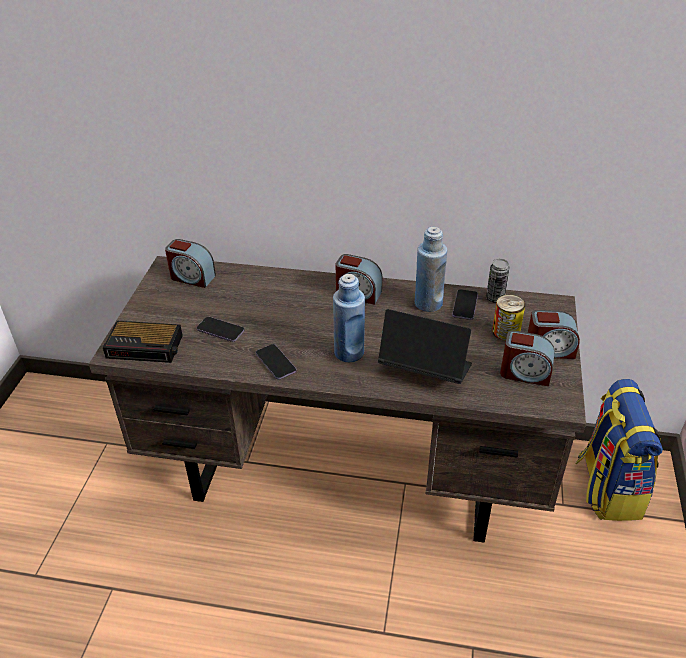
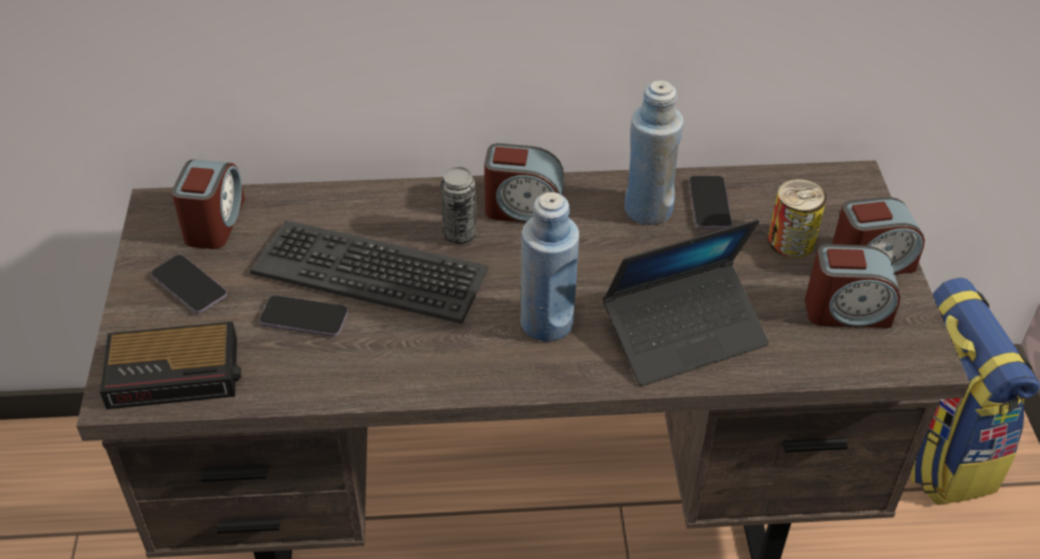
camera: 15 degrees left, 5 degrees up
alarm clock [165,239,216,288] -> alarm clock turned 90 degrees counterclockwise [172,160,245,249]
phone [256,344,296,380] -> phone moved to [151,255,227,314]
laptop [378,309,472,384] -> laptop turned 150 degrees clockwise [603,219,769,386]
can [486,259,510,303] -> can moved to [441,167,476,244]
none -> keyboard [250,220,489,324]

